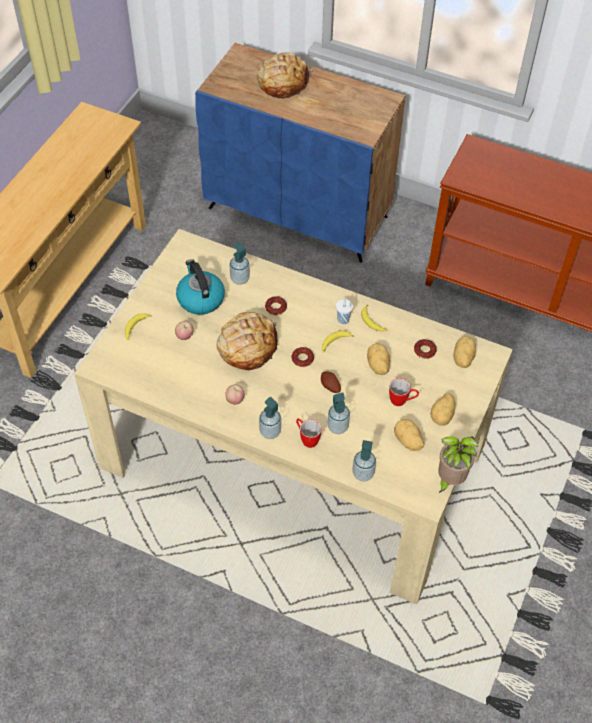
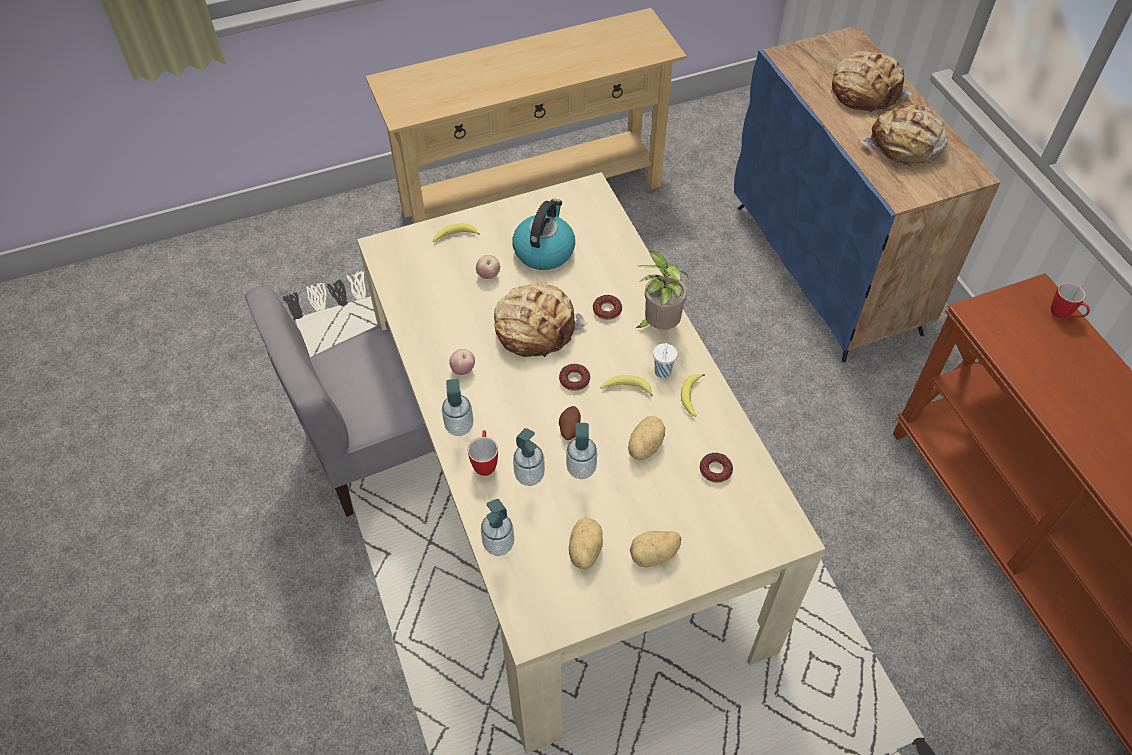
camera: 45 degrees right, 0 degrees up
soap dispenser [229,242,250,285] -> soap dispenser moved to [566,423,597,479]
mug [389,378,419,406] -> mug moved to [1051,282,1090,319]
potted plant [438,436,479,493] -> potted plant moved to [636,251,689,330]
potato [453,336,476,368] -> none
none -> grey chair [245,286,435,517]
none -> bread [861,104,948,167]

